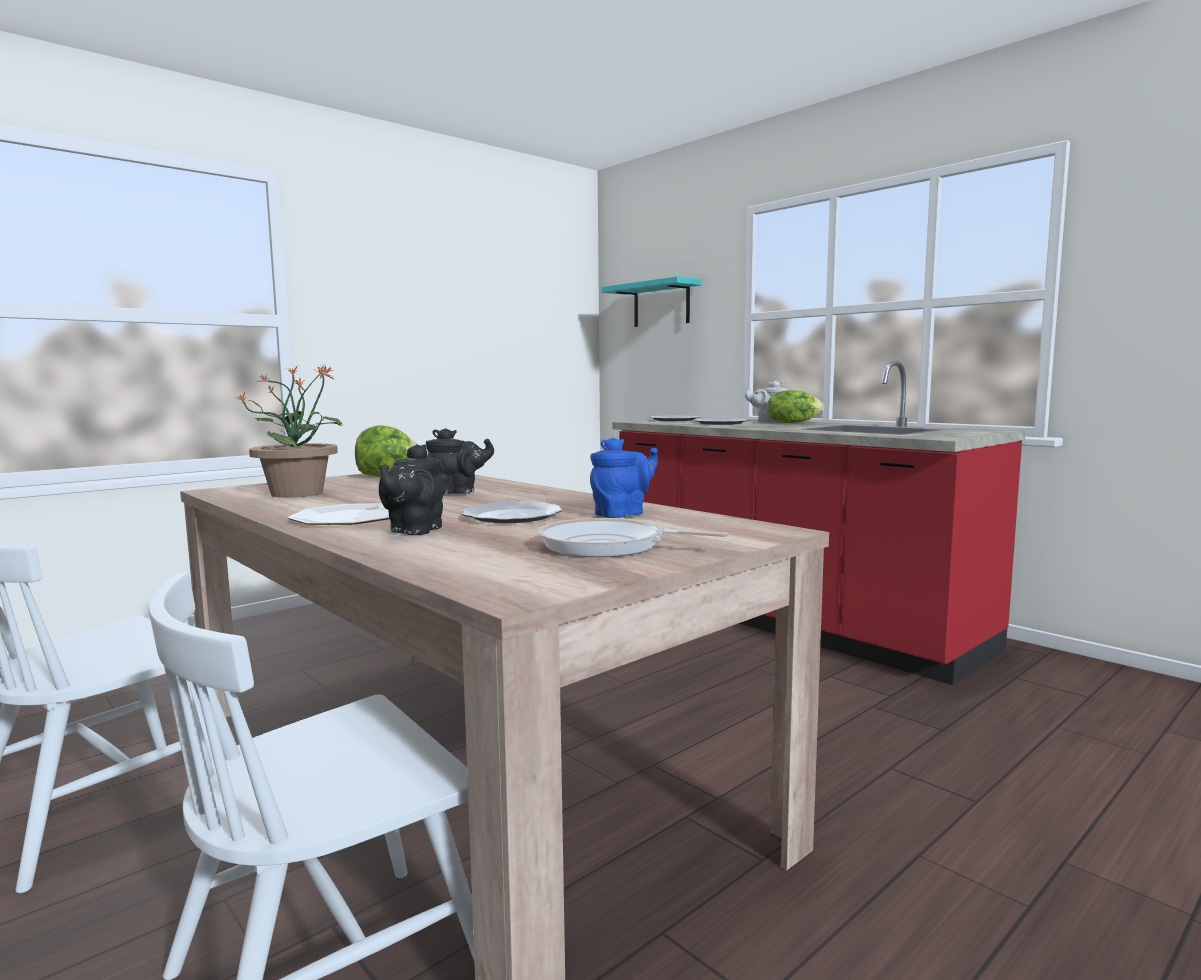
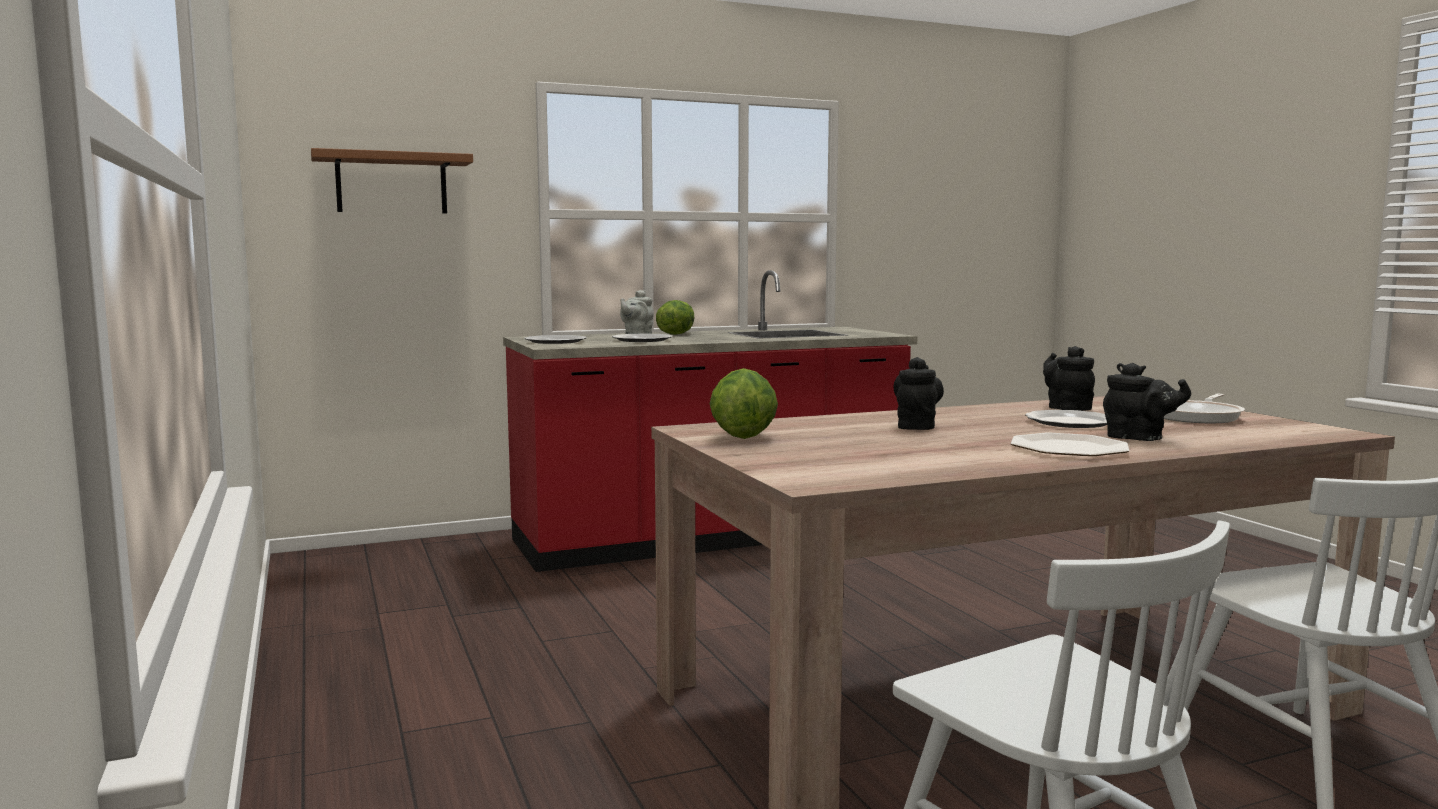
camera: 70 degrees left, 0 degrees up
potted plant [236,363,343,498] -> none
blue teapot [590,437,658,518] -> black teapot [1043,346,1095,411]
turquoise shelf [601,276,702,327] -> brown shelf [311,148,473,214]

